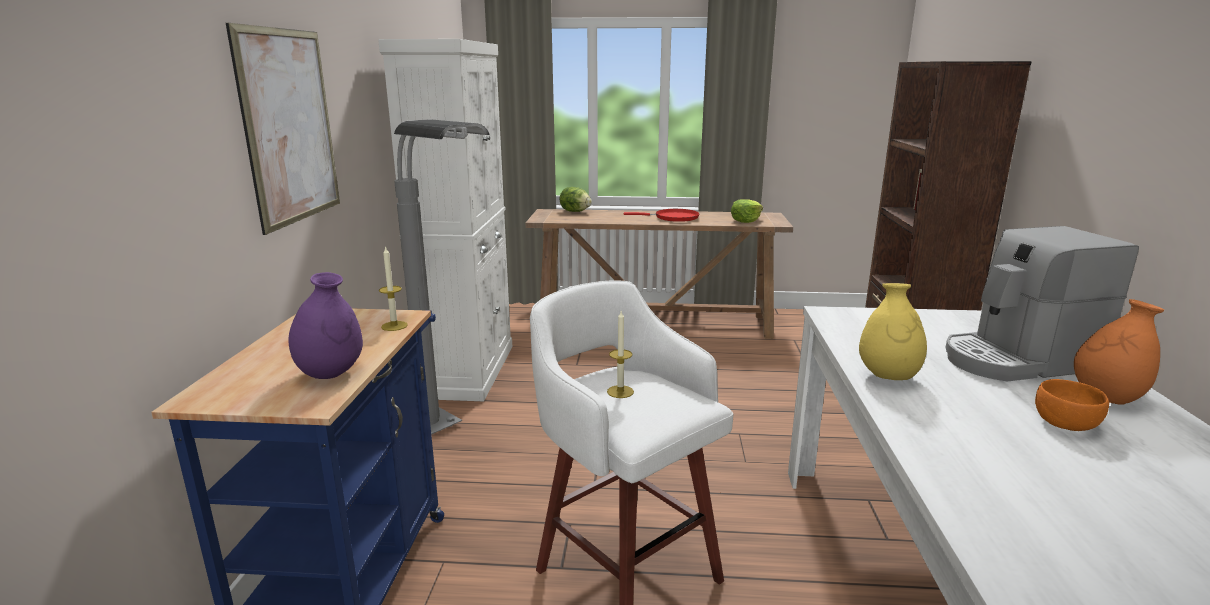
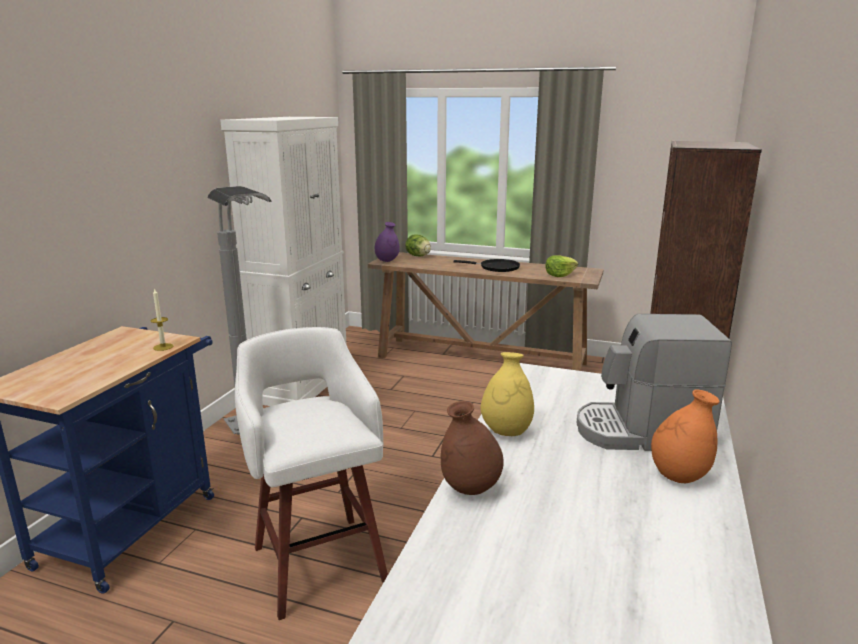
camera: 15 degrees right, 0 degrees up
picture [226,23,340,235] -> none
purple vase [289,272,363,379] -> purple vase moved to [375,222,400,262]
candle [607,311,634,398] -> none
red frying pan [624,209,699,222] -> black frying pan [453,259,520,272]
orange bowl [1035,379,1109,431] -> none
none -> brown vase [441,401,504,495]

